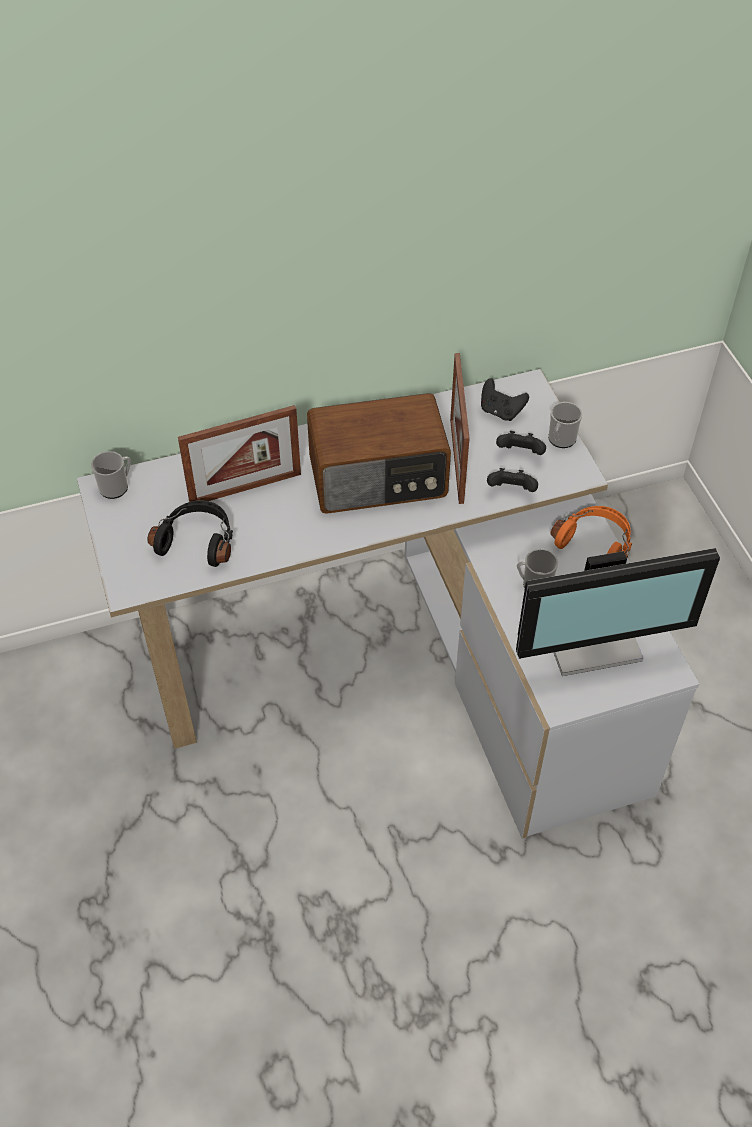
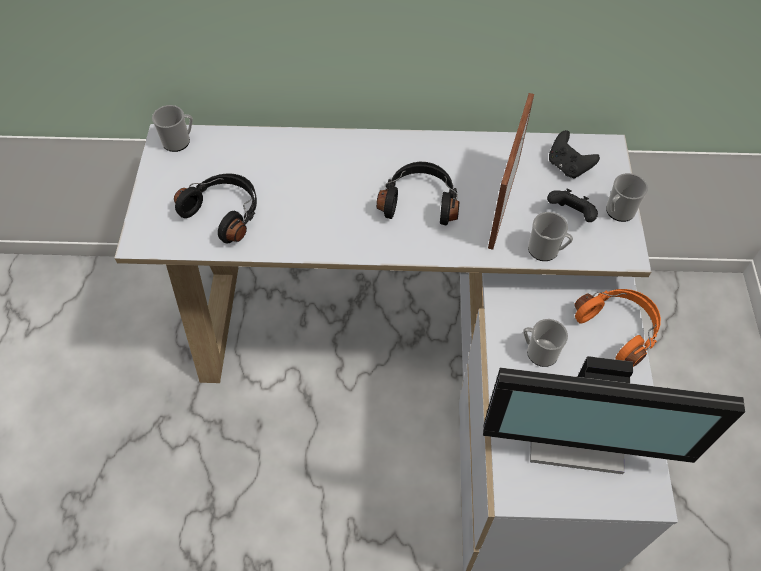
camera: 20 degrees right, 5 degrees up
picture frame [178,405,301,502] -> none
radio [307,393,451,514] -> black headphones [376,162,459,225]
black game controller [487,468,538,492] -> mug [528,212,573,261]

